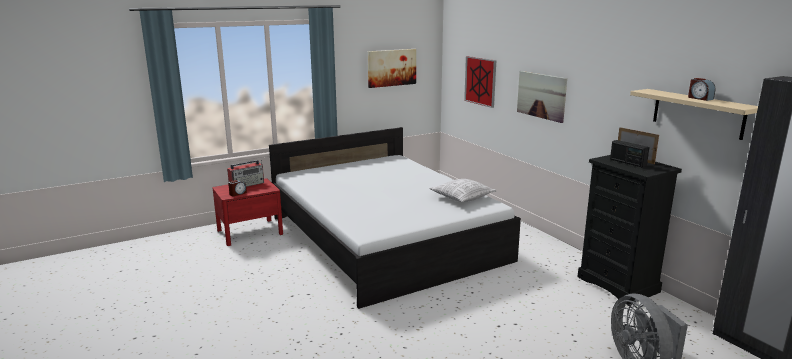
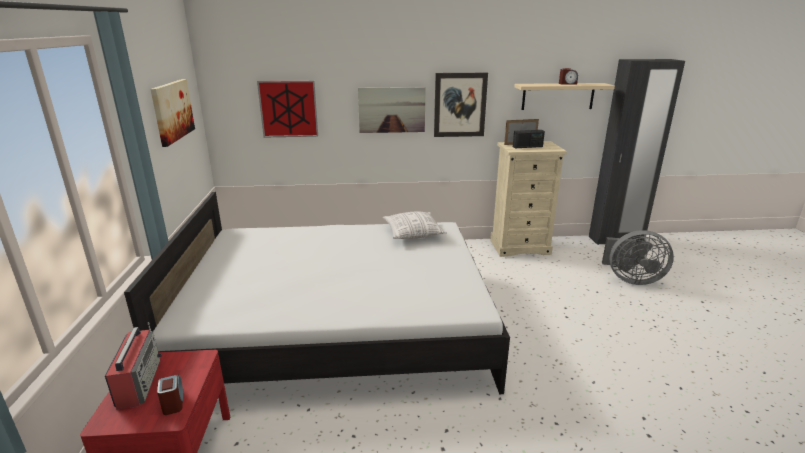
camera: 65 degrees left, 5 degrees up
black dresser [577,155,682,305] -> beige dresser [490,141,567,257]
none -> picture [434,73,488,137]

